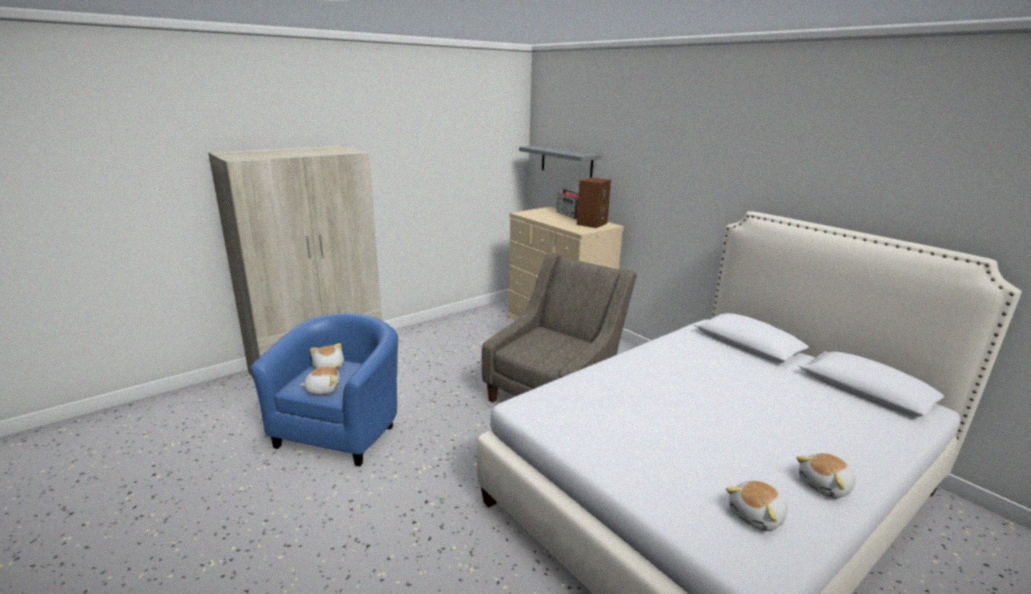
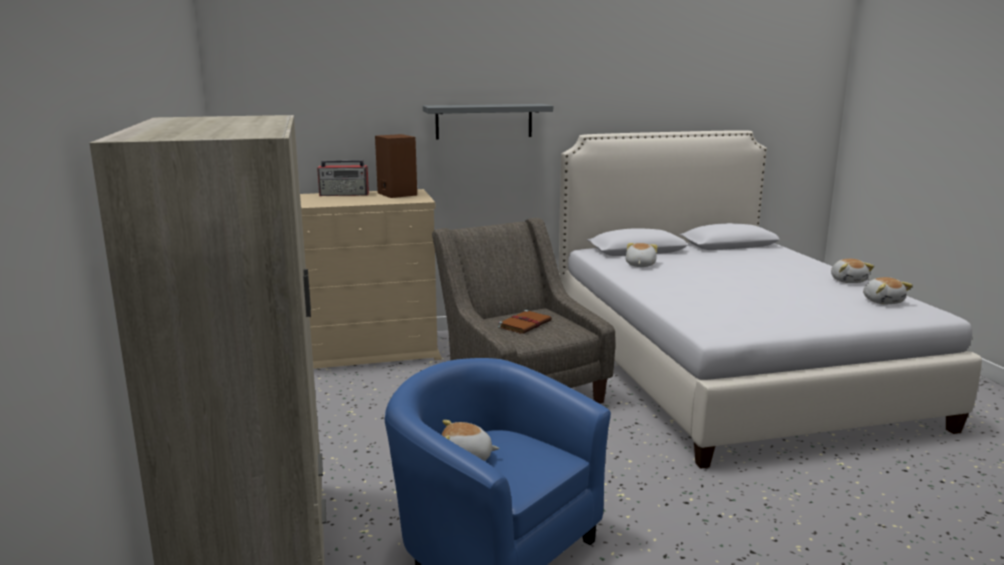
camera: 65 degrees left, 5 degrees down
plush toy [300,364,340,395] -> plush toy moved to [625,243,658,267]
grey shelf [519,146,601,177] -> grey shelf moved to [423,104,553,139]
none -> brown book [498,310,552,334]

